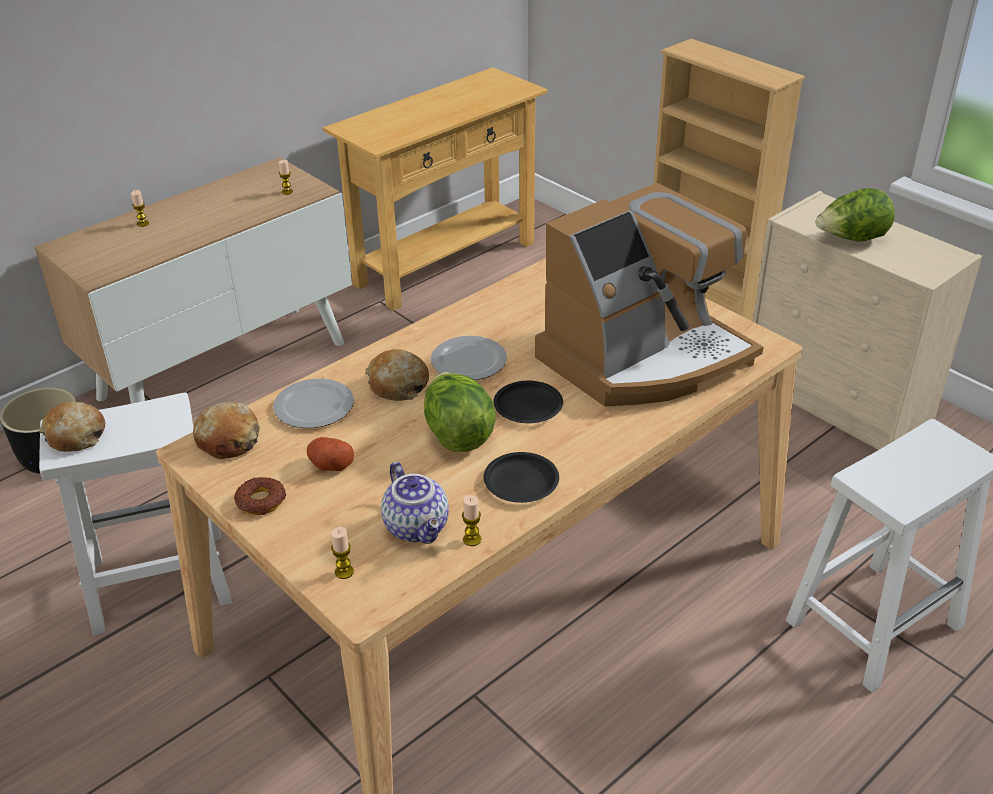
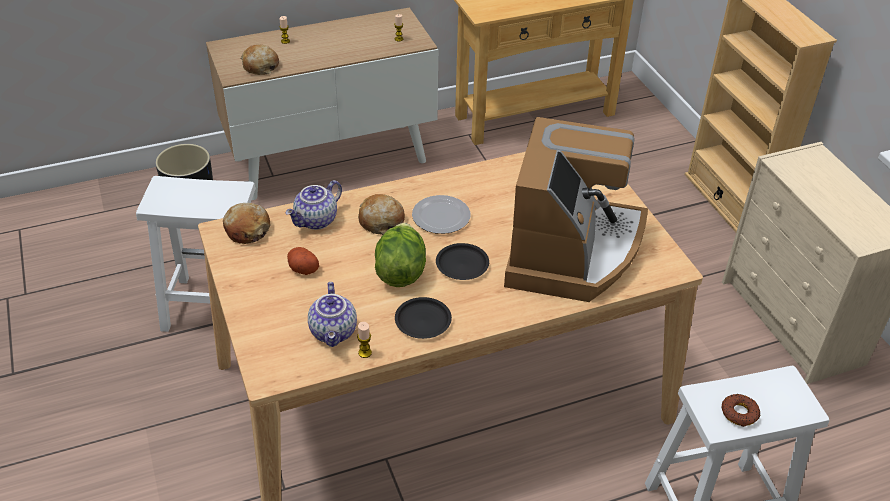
camera: 20 degrees right, 5 degrees up
bread [39,402,105,452] -> bread moved to [241,45,279,75]
donut [234,477,286,515] -> donut moved to [722,394,760,427]
plate [273,379,354,428] -> teapot [286,180,342,230]
candle [331,527,354,579] -> none
coffee machine [535,183,763,407] -> coffee machine turned 60 degrees counterclockwise [504,117,648,302]
lettuce [816,188,895,242] -> none

